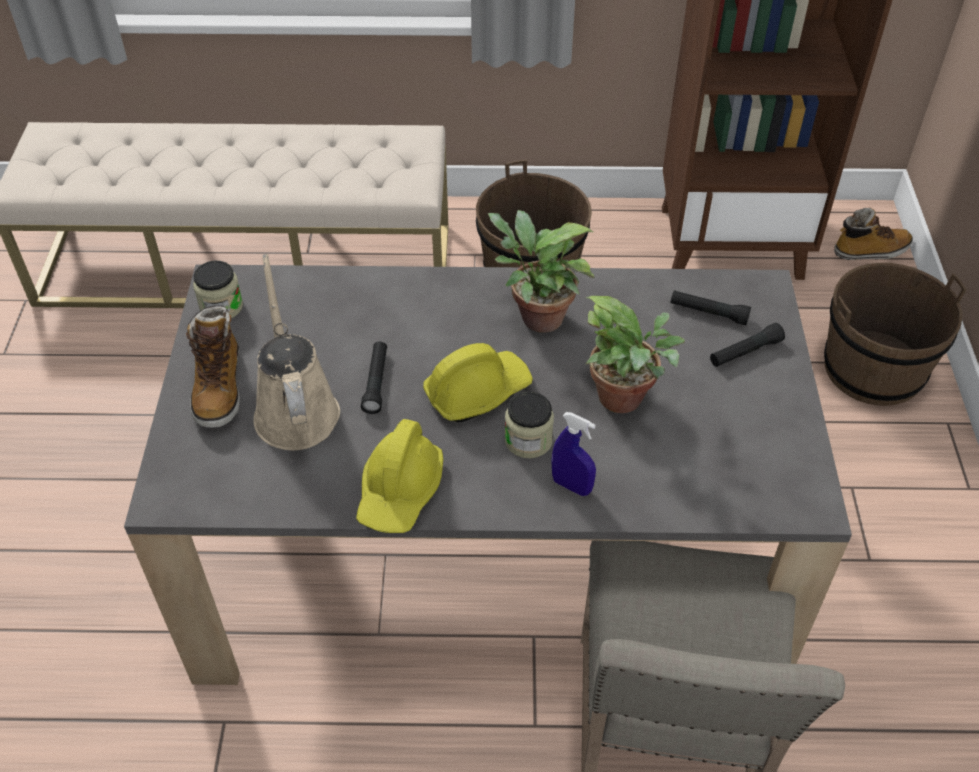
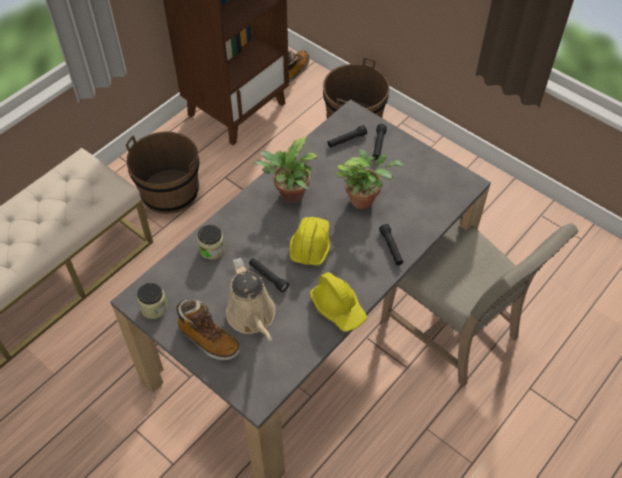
camera: 50 degrees left, 5 degrees up
beige watering can [253,254,340,450] -> beige watering can turned 135 degrees counterclockwise [226,258,275,341]
jar [505,391,554,458] -> jar moved to [197,225,225,260]
blue spray bottle [551,412,596,496] -> black flashlight [379,224,403,265]

